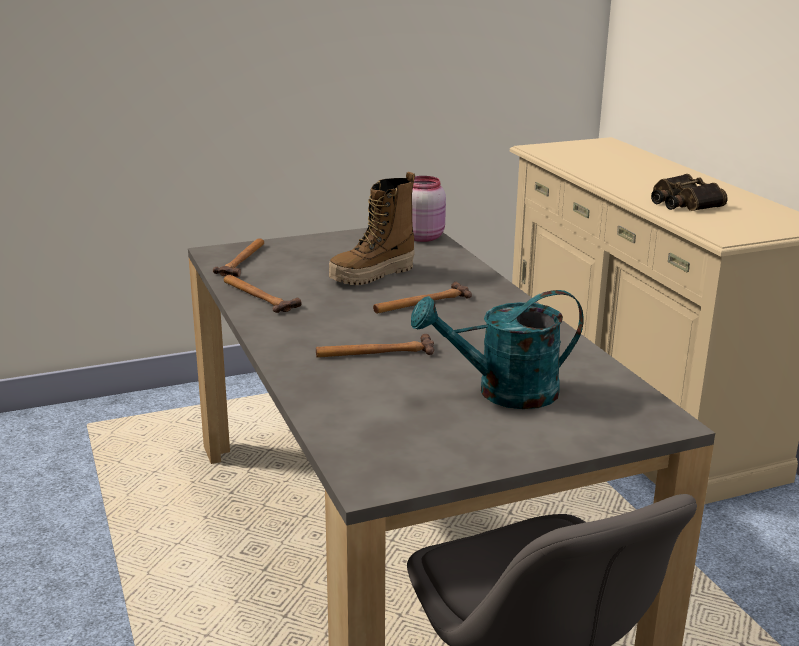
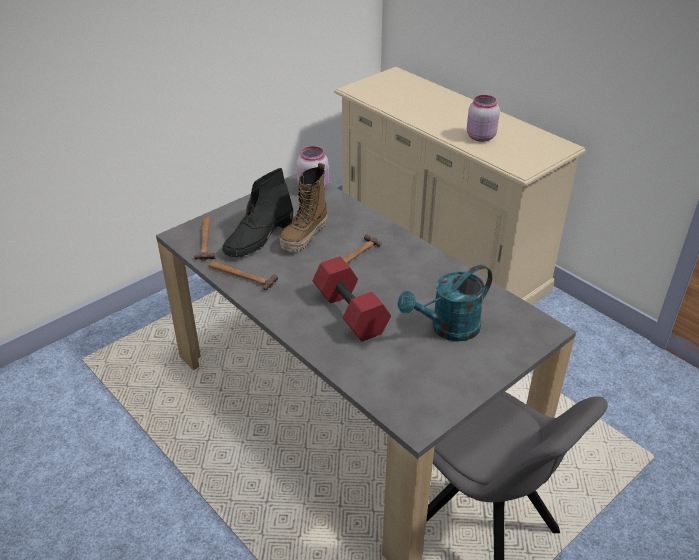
camera: 20 degrees left, 15 degrees up
hammer [316,334,434,358] -> red dumbbell [313,257,391,341]
binoculars [651,174,728,211] -> pink jar [467,95,500,142]
none -> black boot [222,168,293,257]

